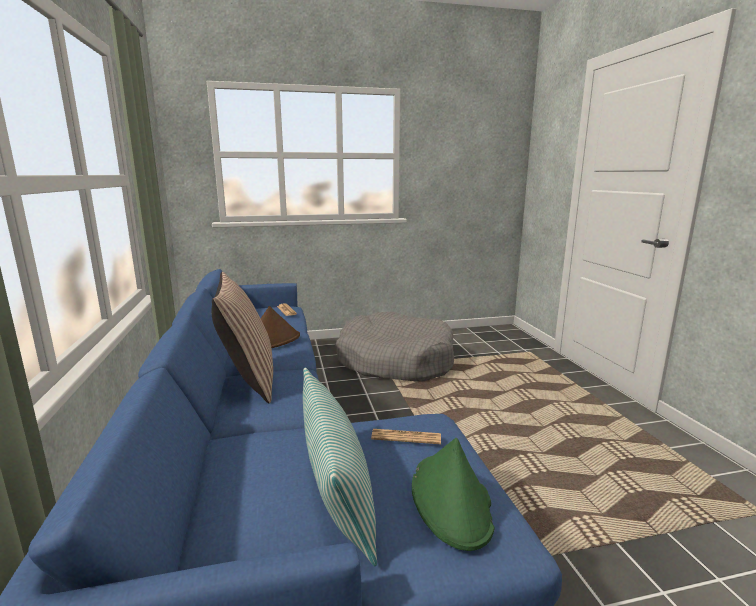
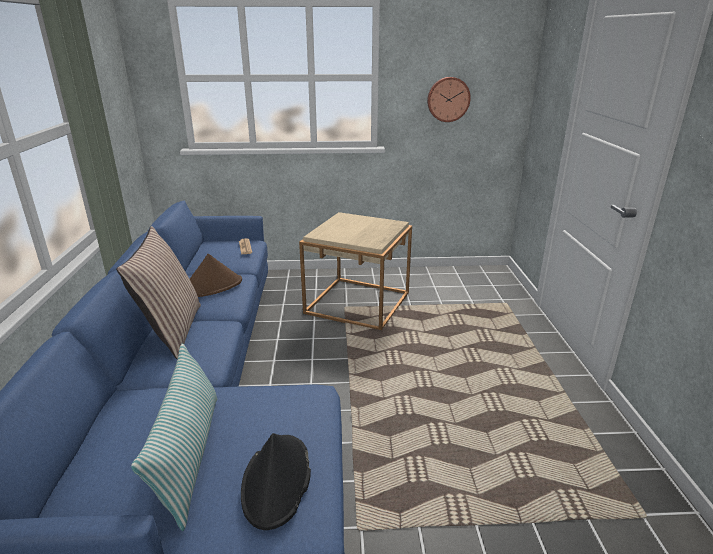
camera: 10 degrees right, 10 degrees up
grey dog bed [336,312,454,382] -> beige side table [299,212,412,330]
newspaper [371,429,441,444] -> none
green hat [412,438,495,551] -> black hat [241,433,311,530]
none -> wall clock [427,77,471,122]

